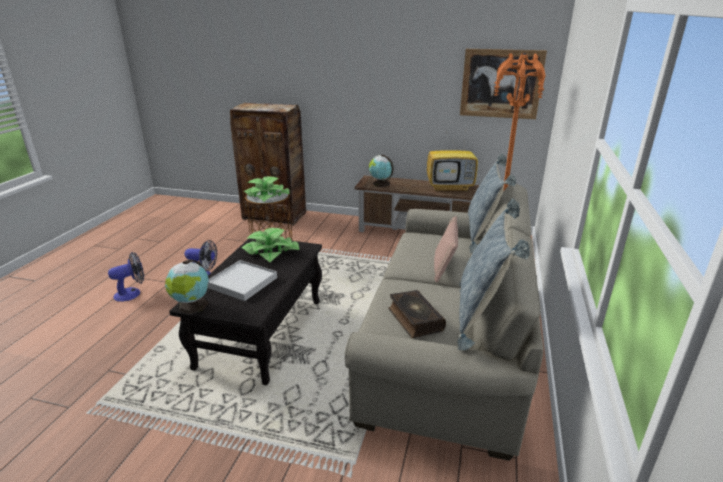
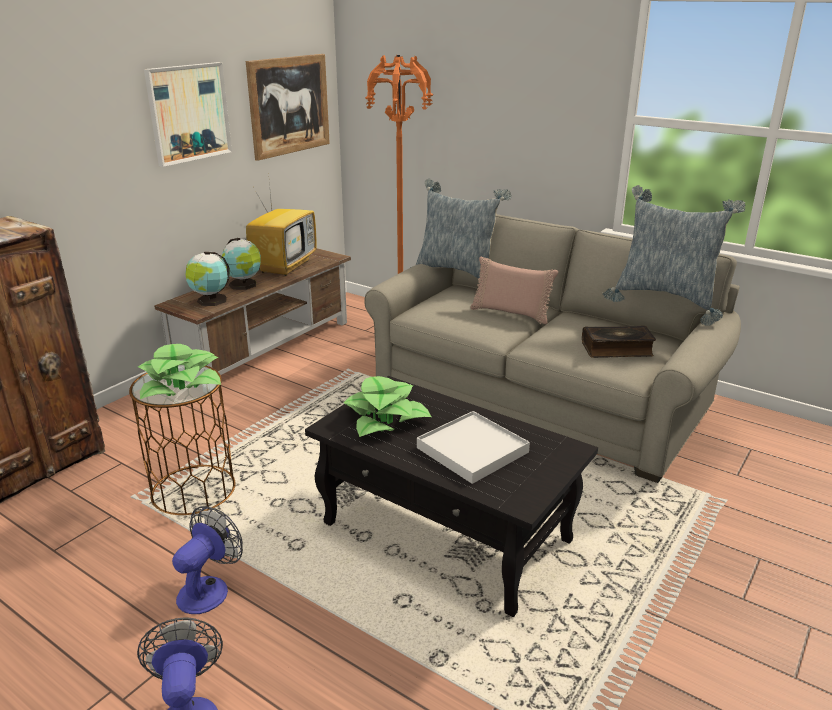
camera: 70 degrees left, 0 degrees up
globe [165,259,209,314] -> globe moved to [221,238,261,290]
none -> picture [144,62,232,167]

